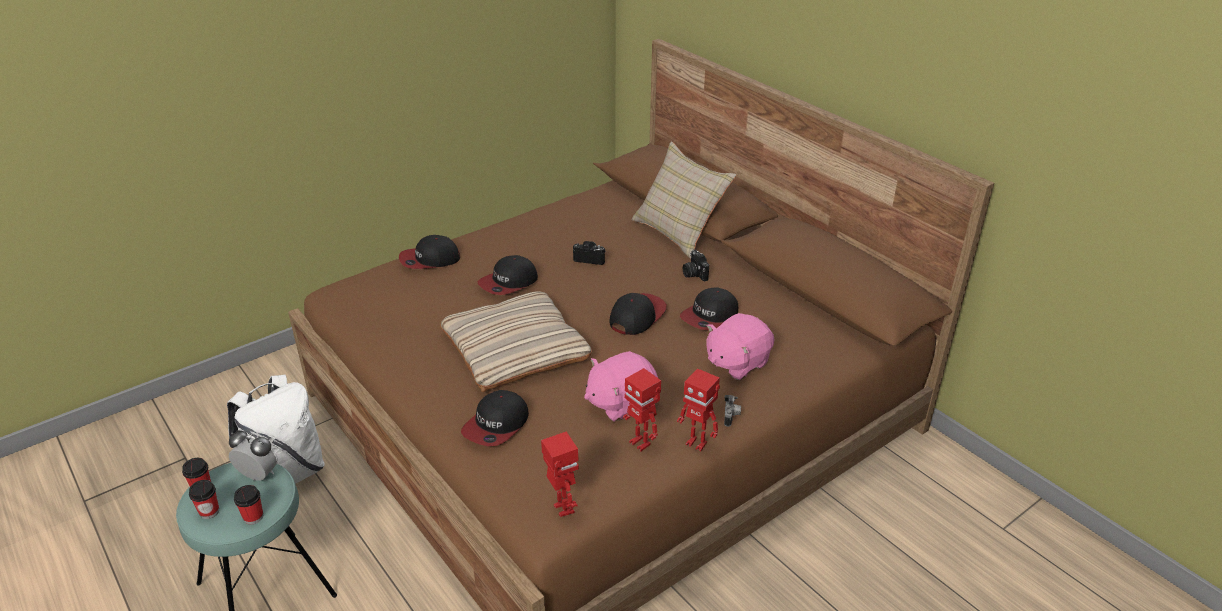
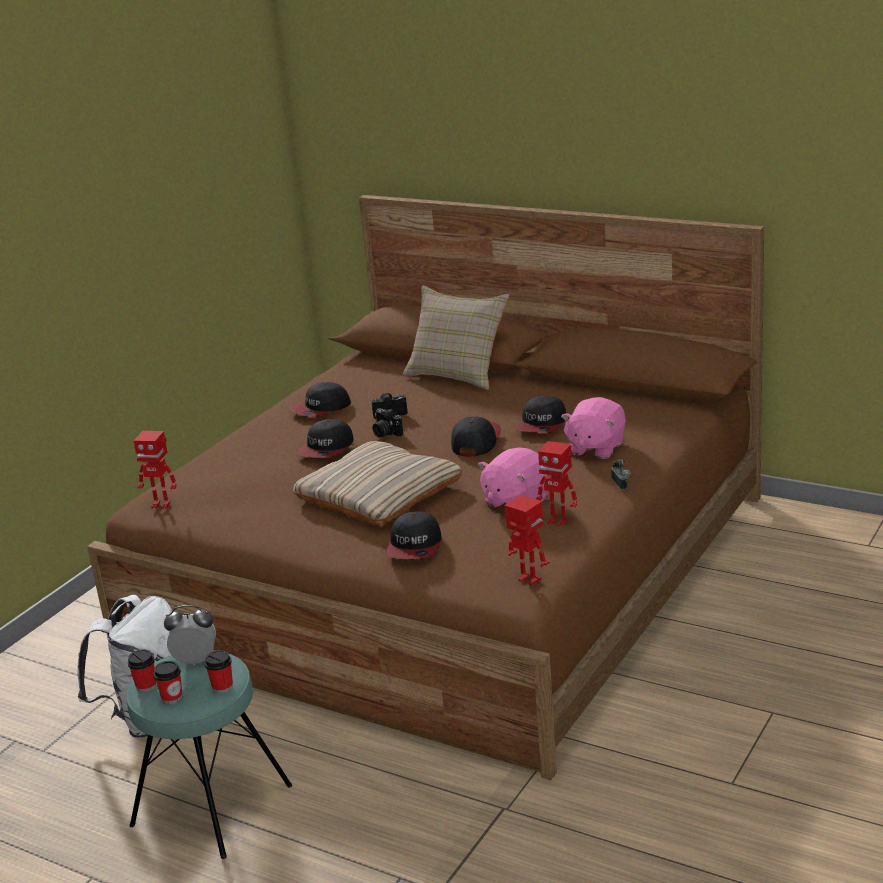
camera: 20 degrees left, 10 degrees down
cap [399,235,460,269] -> cap moved to [290,382,351,417]
toy robot [677,368,720,452] -> toy robot moved to [134,431,177,509]
camera [683,249,709,281] -> camera moved to [373,408,403,438]

